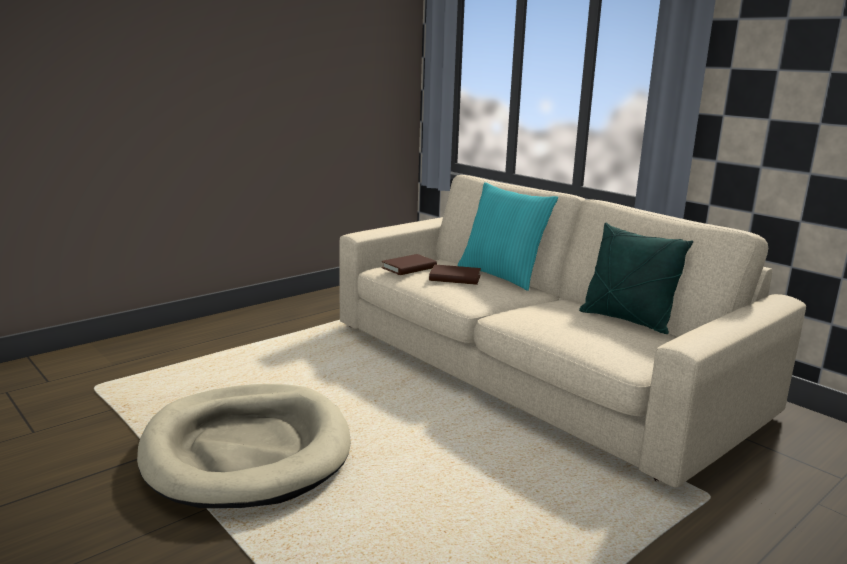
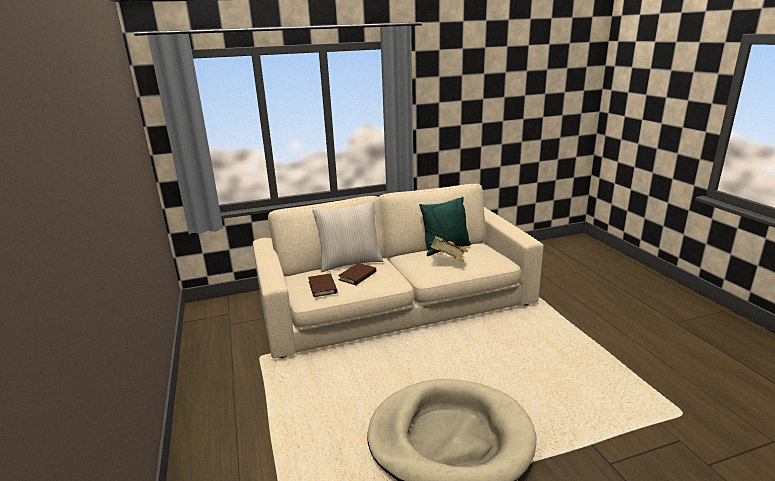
camera: 65 degrees left, 5 degrees up
turquoise pillow [457,182,558,291] -> beige pillow [312,200,383,272]
none -> book [429,236,468,261]

